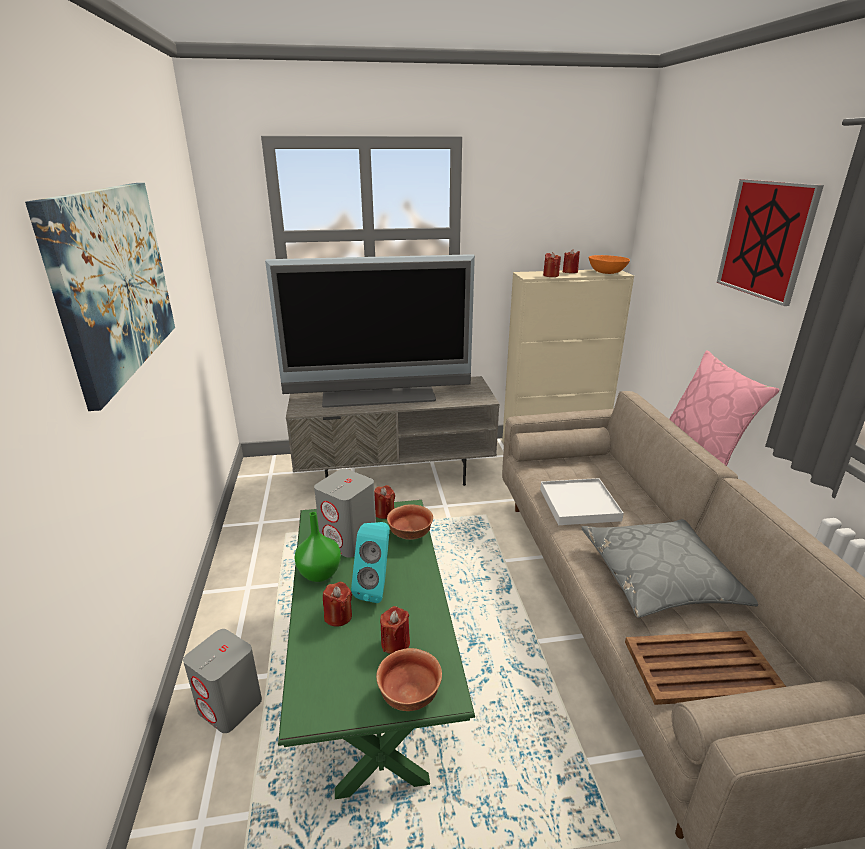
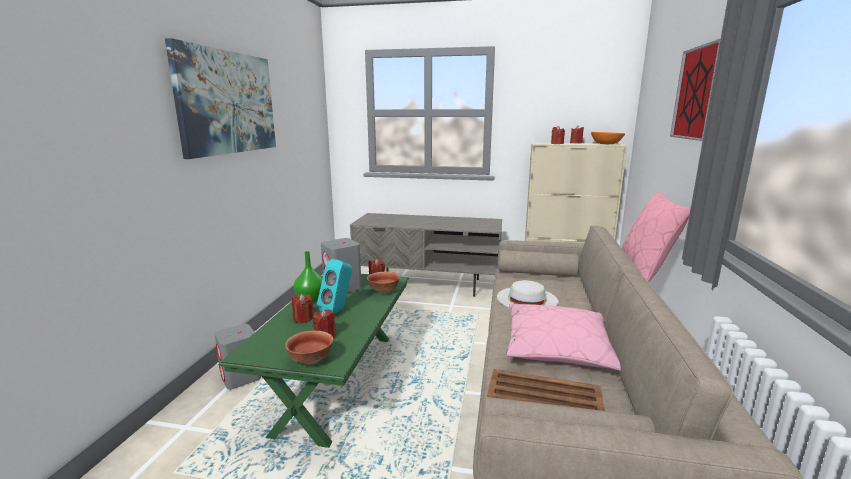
camera: 20 degrees right, 10 degrees down
television [265,254,475,408] -> none
white tray [540,478,624,525] -> white hat [497,280,558,307]
grey pillow [581,519,758,618] -> pink pillow [506,304,621,371]

